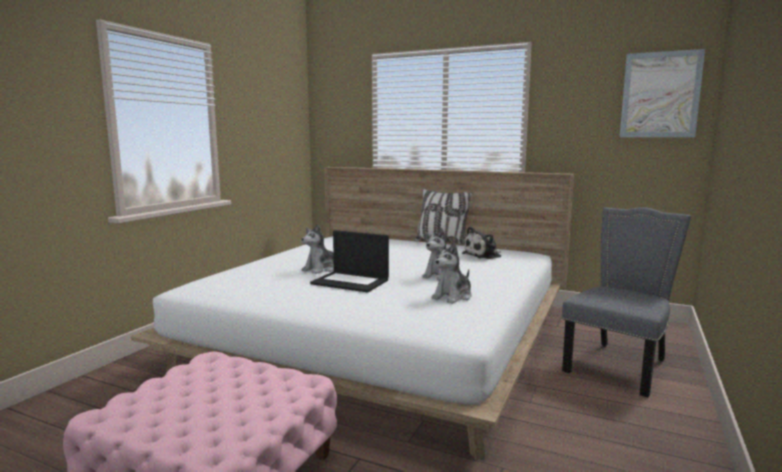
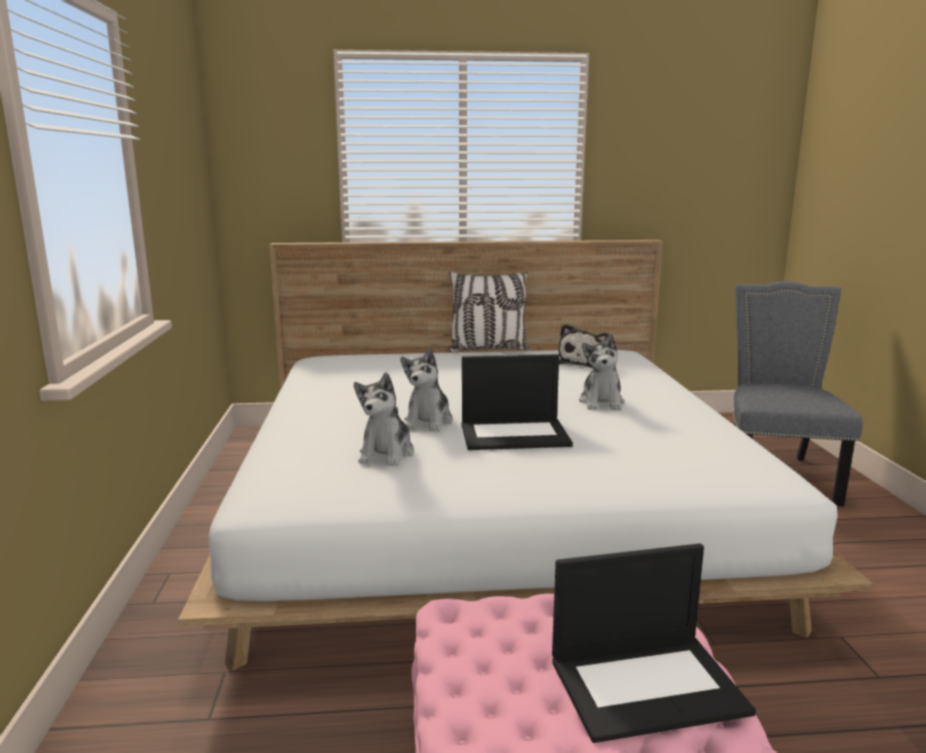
camera: 30 degrees left, 5 degrees up
plush toy [431,242,472,304] -> plush toy moved to [354,372,414,466]
picture [620,49,705,137] -> none
none -> laptop [552,543,756,743]

